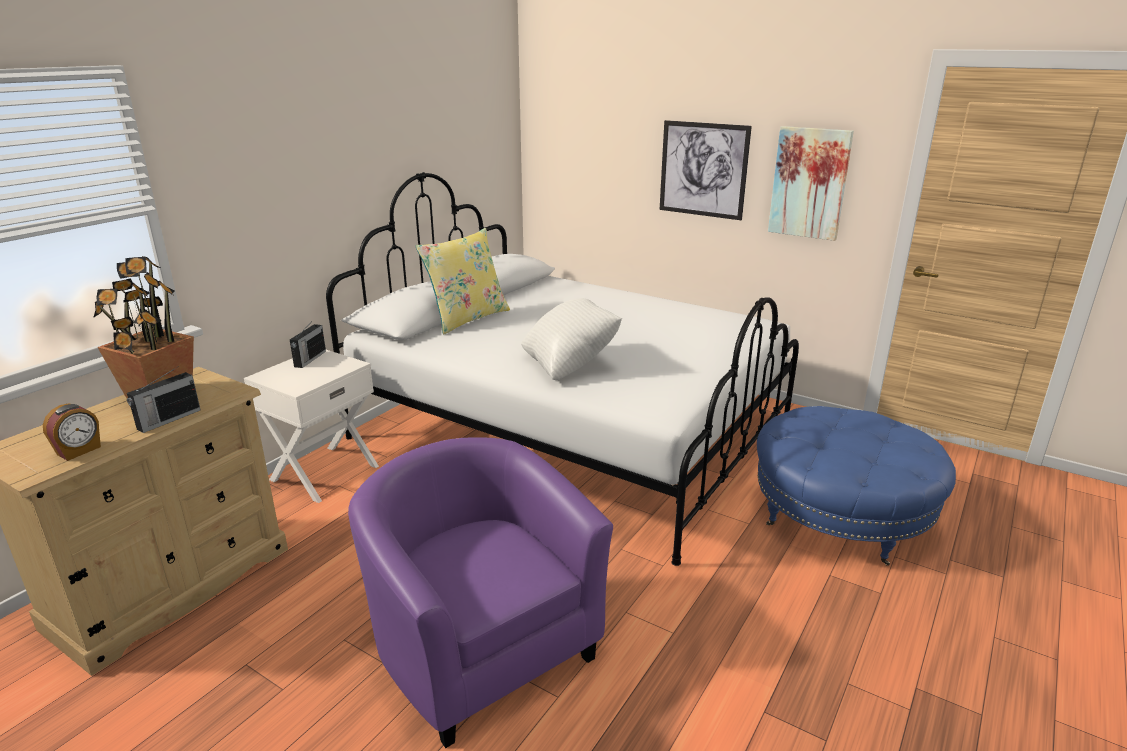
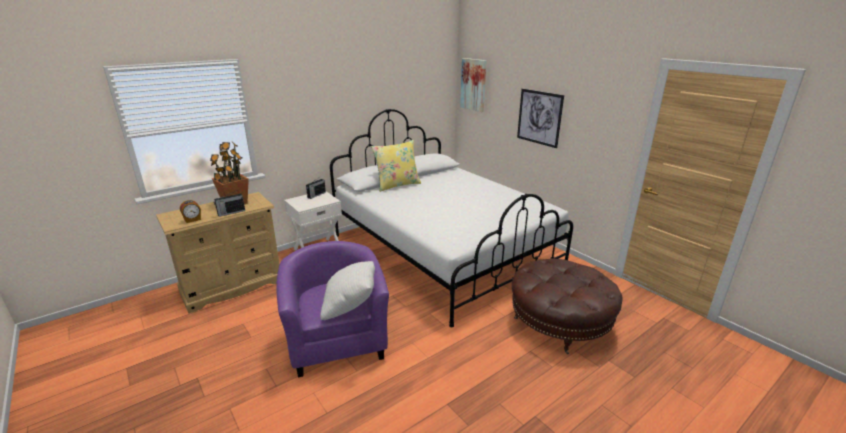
camera: 20 degrees right, 0 degrees up
white pillow [521,298,622,380] -> white pillow moved to [320,261,375,320]
blue ottoman [757,406,956,566] -> brown ottoman [512,259,623,354]
picture [768,126,854,241] -> picture moved to [460,58,487,112]

